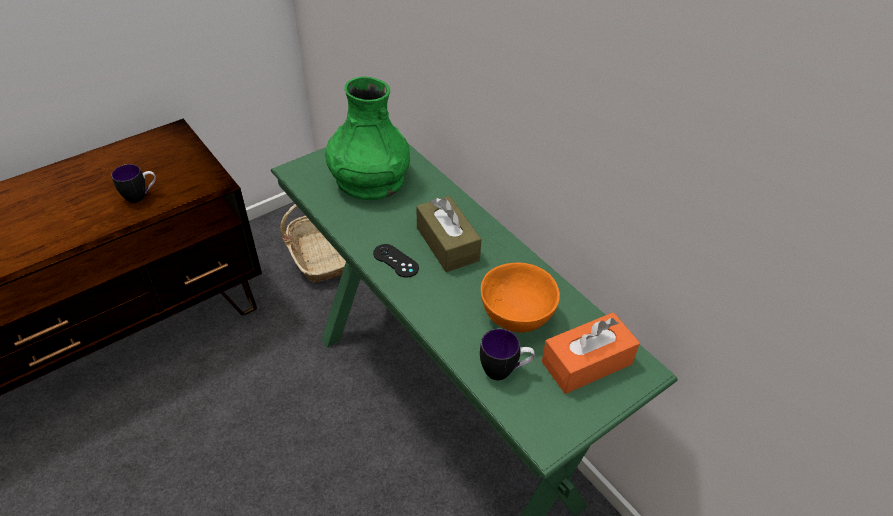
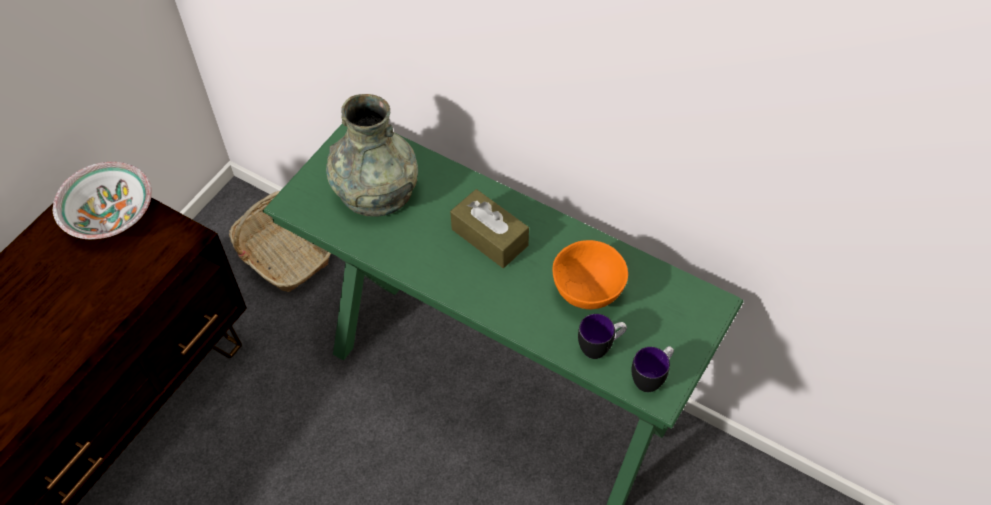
camera: 20 degrees left, 10 degrees up
mug [111,164,156,203] -> mug moved to [632,346,674,392]
green vase [325,77,410,200] -> grey vase [326,94,418,217]
black game controller [373,244,419,278] -> none
orange tissue box [542,312,640,394] -> none
none -> bowl [53,162,152,239]

